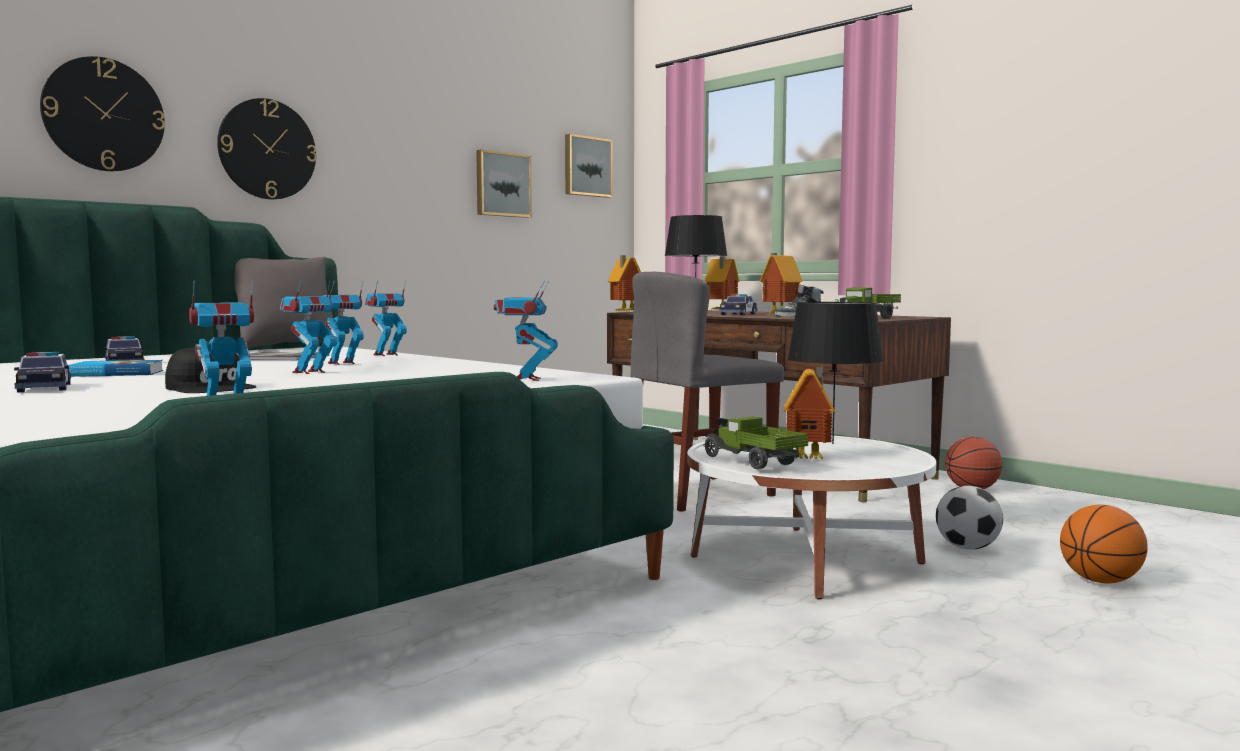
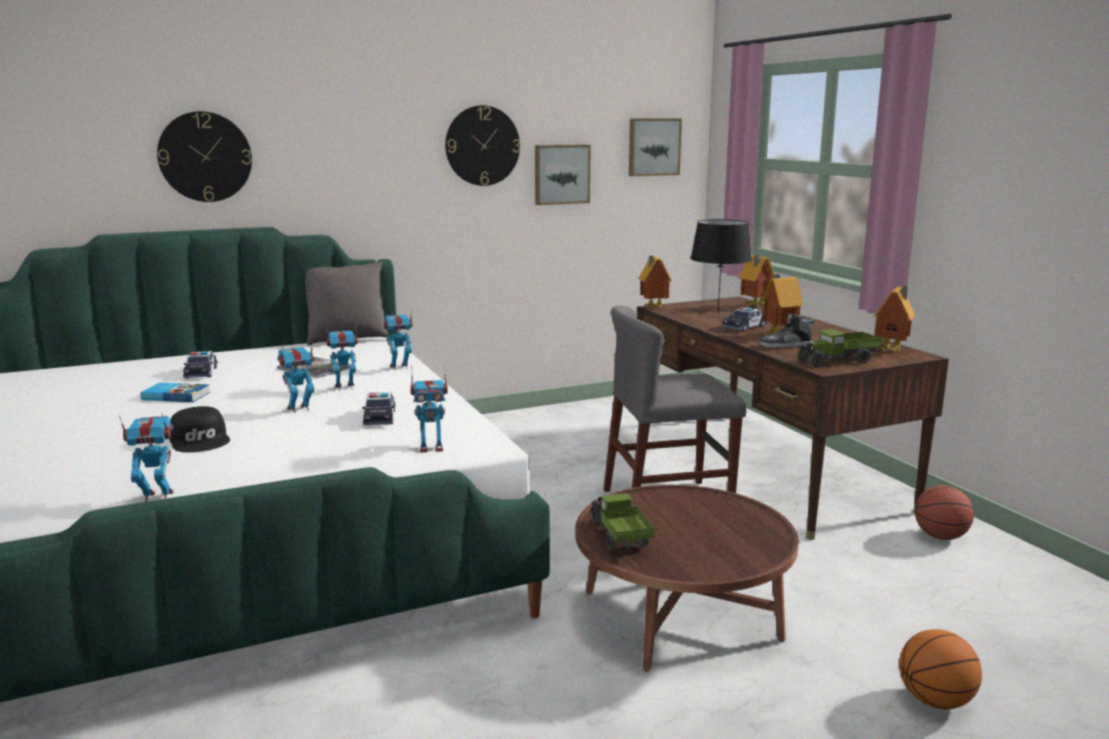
camera: 20 degrees right, 10 degrees up
toy car [14,352,71,393] -> toy car moved to [362,392,395,425]
wall clock [217,98,317,199] -> wall clock moved to [445,105,520,186]
toy robot [494,281,558,381] -> toy robot turned 120 degrees counterclockwise [411,365,448,452]
white coffee table [687,434,936,599] -> brown coffee table [575,485,799,671]
toy house [783,366,836,459] -> toy house moved to [874,286,915,352]
black table lamp [787,302,884,444] -> none
football [936,486,1003,550] -> none

